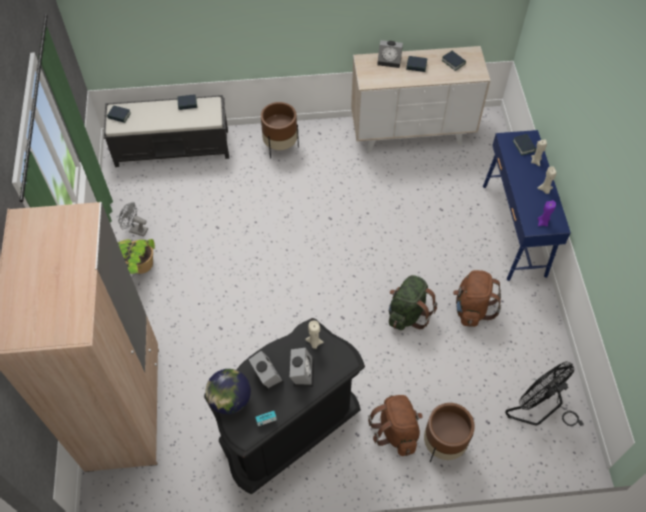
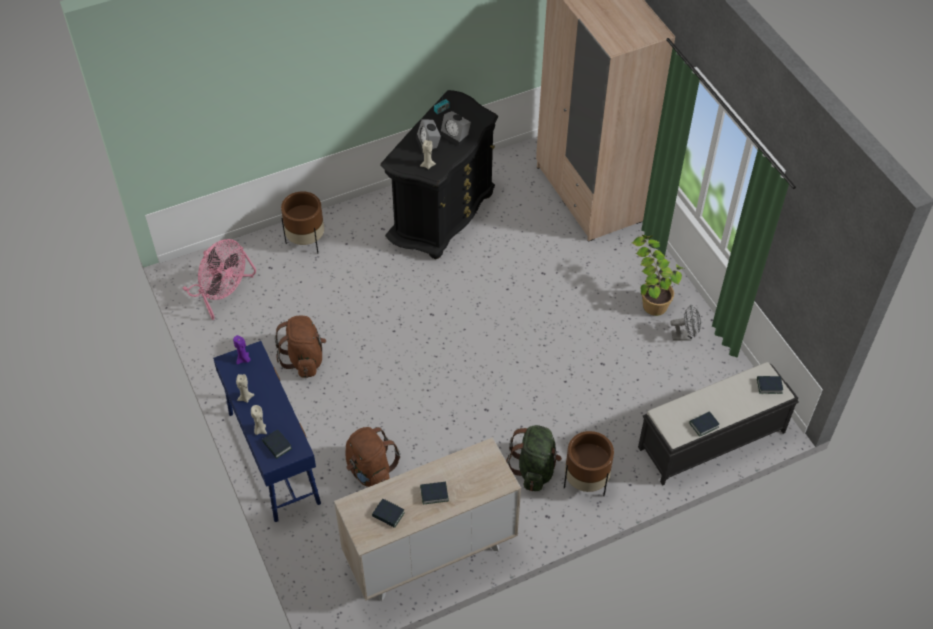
camera: 160 degrees right, 5 degrees down
globe [205,369,251,414] -> none
brown backpack [368,395,423,456] -> brown backpack moved to [345,427,400,487]
alarm clock [377,40,403,68] -> none
green backpack [389,275,437,330] -> green backpack moved to [506,425,562,491]
black fan [505,361,584,427] -> pink fan [183,239,256,320]

